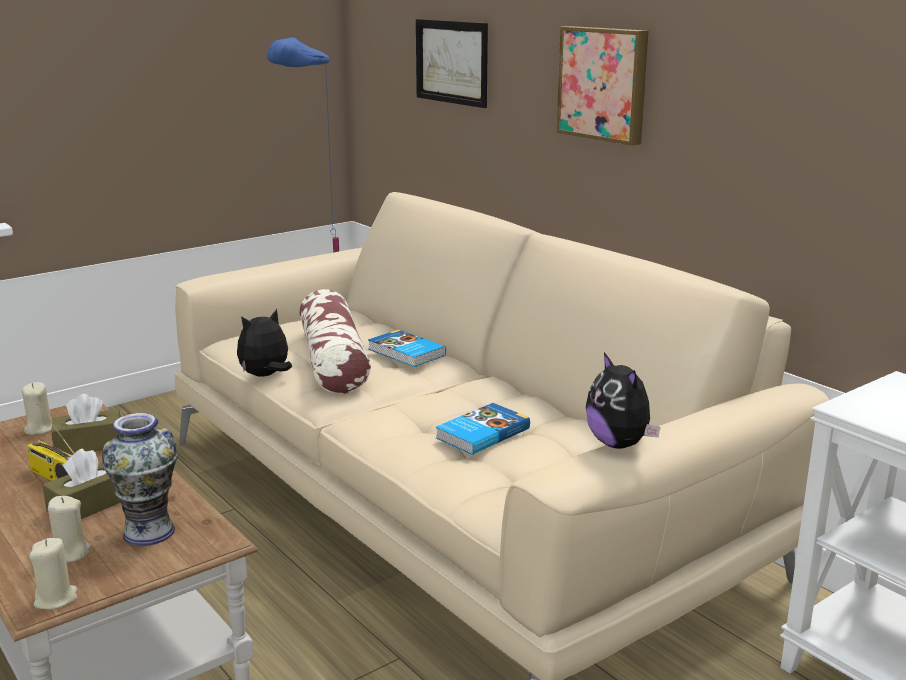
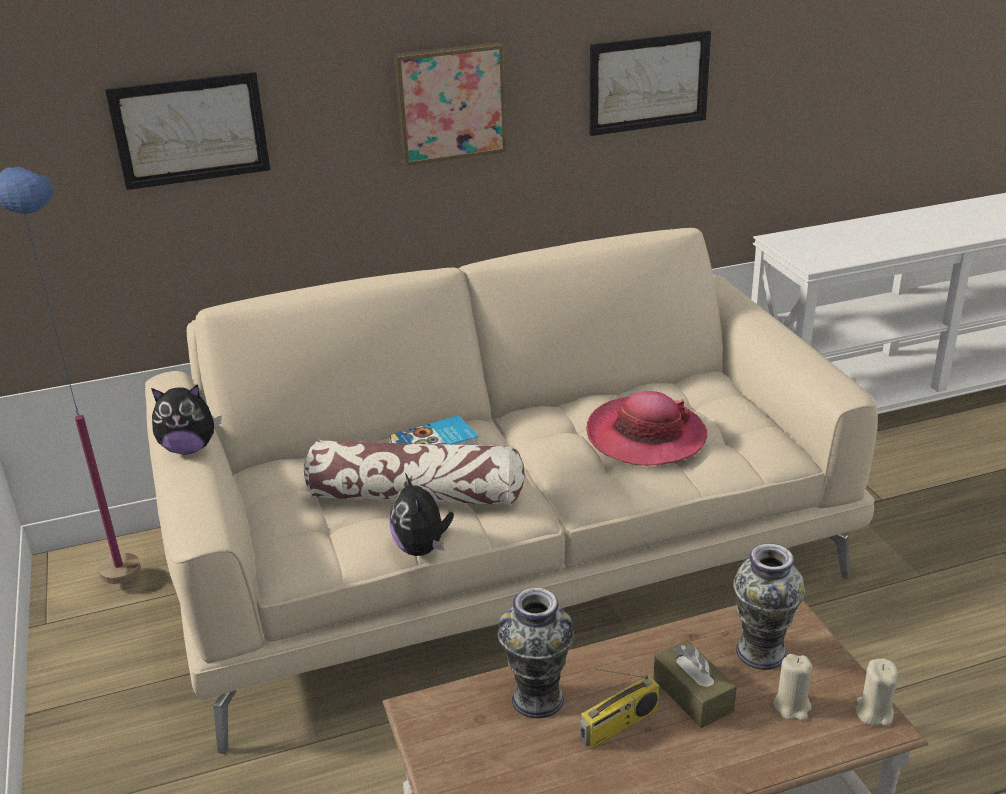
camera: 70 degrees left, 10 degrees up
beige candle [22,382,52,435] -> none
brown tissue box [51,394,121,455] -> vase [497,588,574,718]
book [436,403,530,455] -> hat [586,391,707,466]
plush toy [586,352,660,449] -> plush toy moved to [151,384,221,454]
none -> picture [590,30,711,136]

